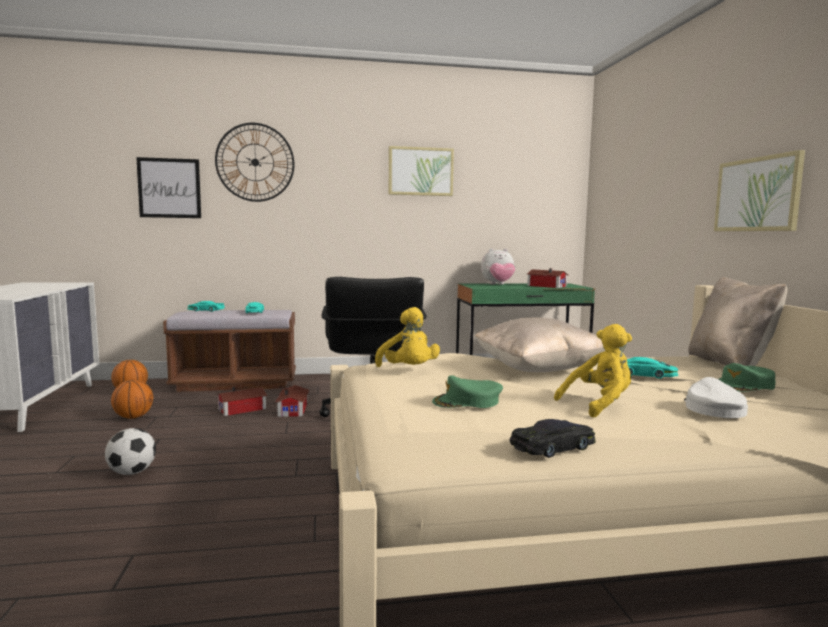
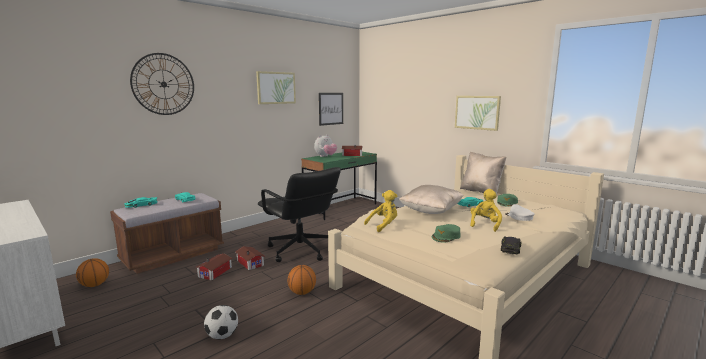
camera: 35 degrees left, 5 degrees up
basketball [111,380,153,419] -> basketball moved to [288,265,316,295]
picture [136,157,201,218] -> picture moved to [319,93,343,126]
yellow plush toy [375,307,440,367] -> yellow plush toy turned 60 degrees counterclockwise [364,190,397,232]

